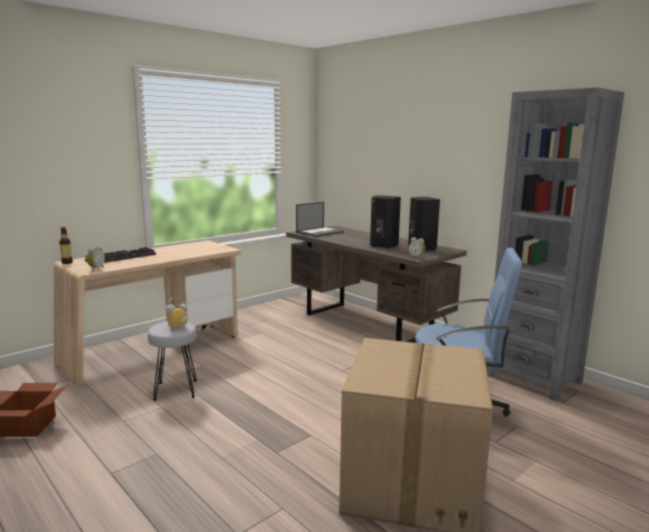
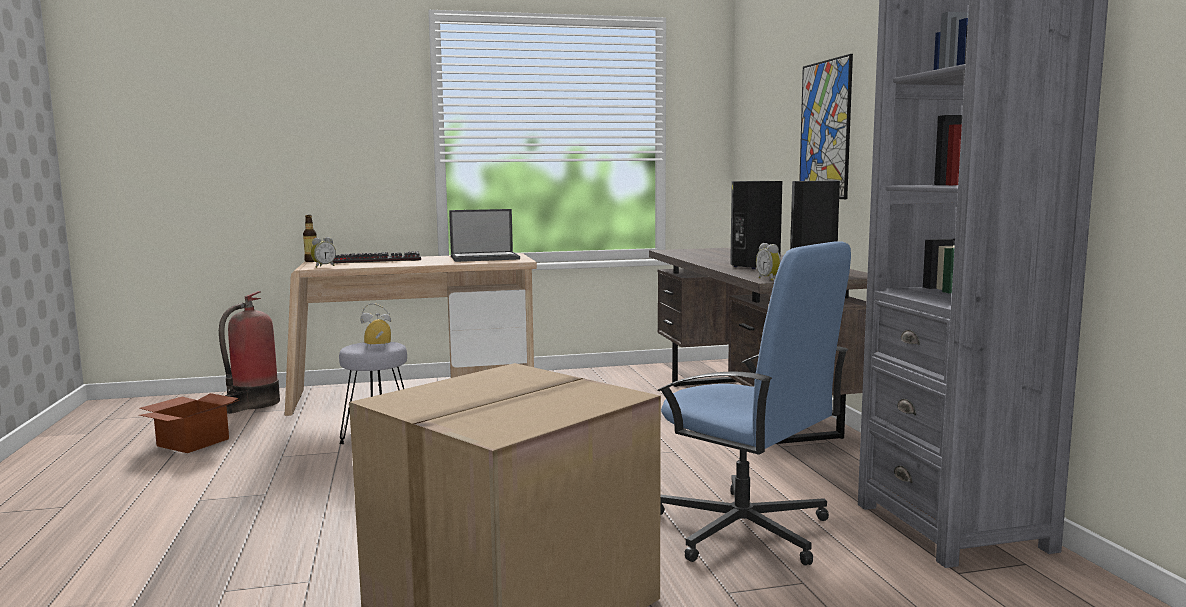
camera: 30 degrees right, 5 degrees down
laptop [296,202,344,237] -> laptop moved to [449,209,520,262]
none -> fire extinguisher [219,291,280,414]
none -> picture [799,54,853,199]

